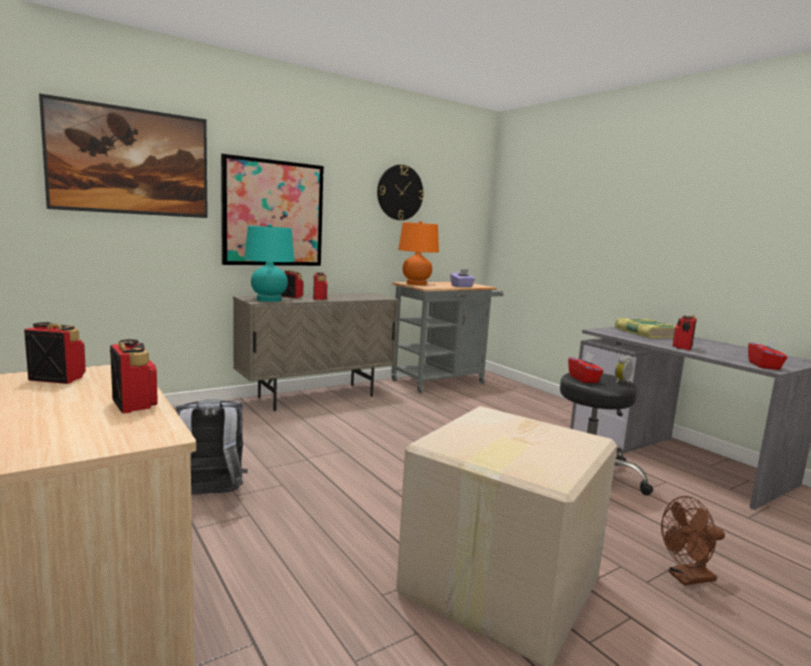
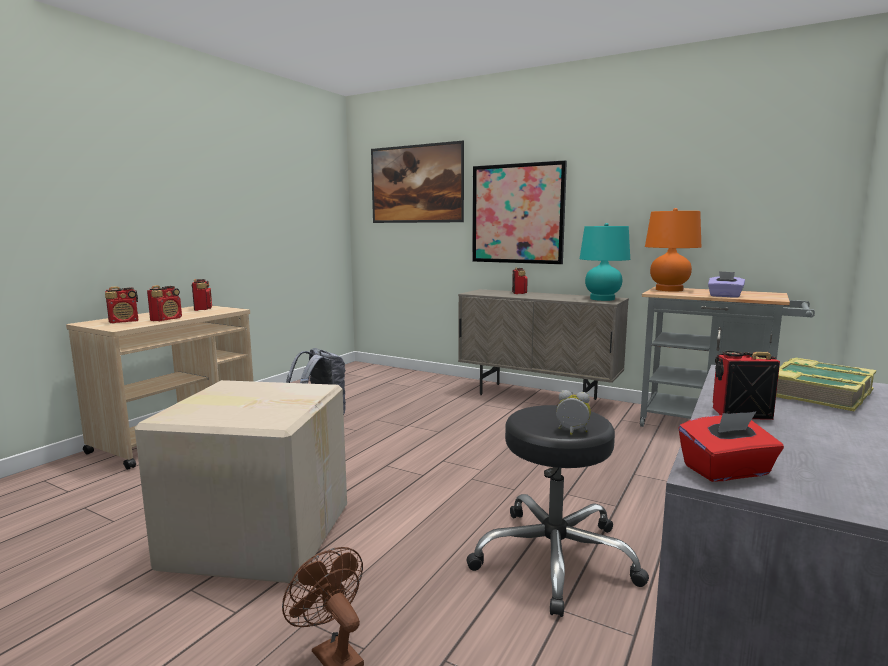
camera: 65 degrees right, 0 degrees up
turquoise table lamp [244,224,295,302] -> turquoise table lamp moved to [580,223,630,301]
radio [313,272,327,300] -> radio moved to [105,286,139,323]
wall clock [377,165,424,220] -> none
red tissue box [568,352,604,383] -> none

